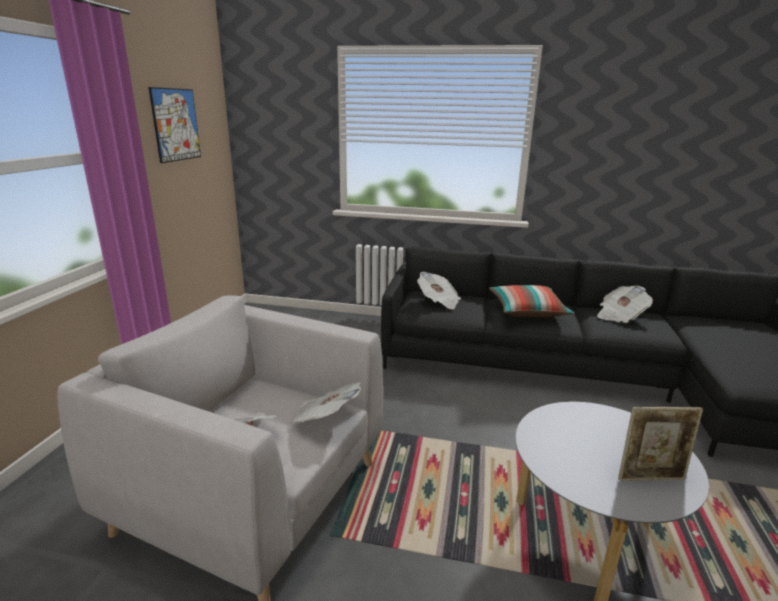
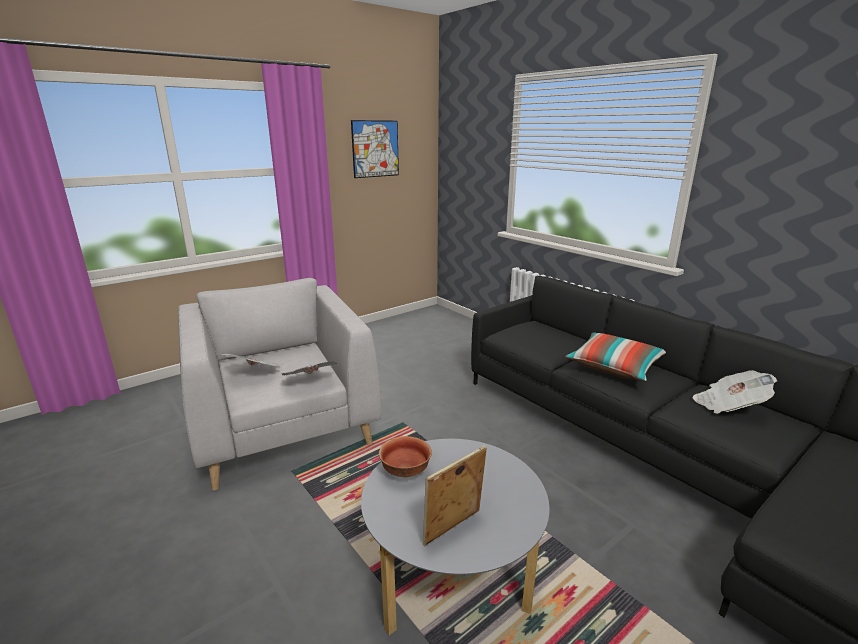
camera: 40 degrees right, 0 degrees up
newspaper [417,272,461,310] -> none
picture frame [618,407,703,481] -> picture frame turned 105 degrees clockwise [423,445,487,546]
none -> bowl [379,436,432,477]

